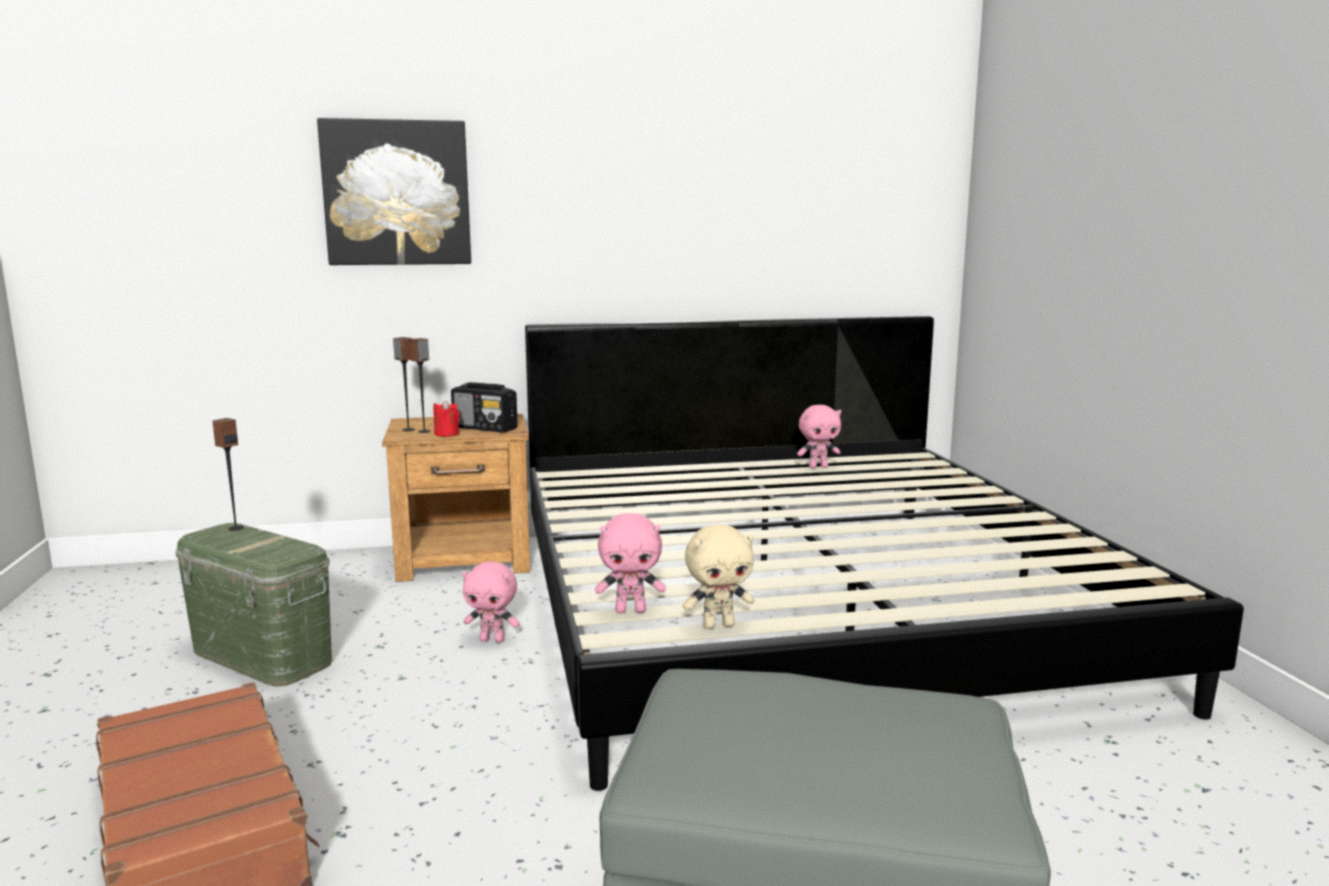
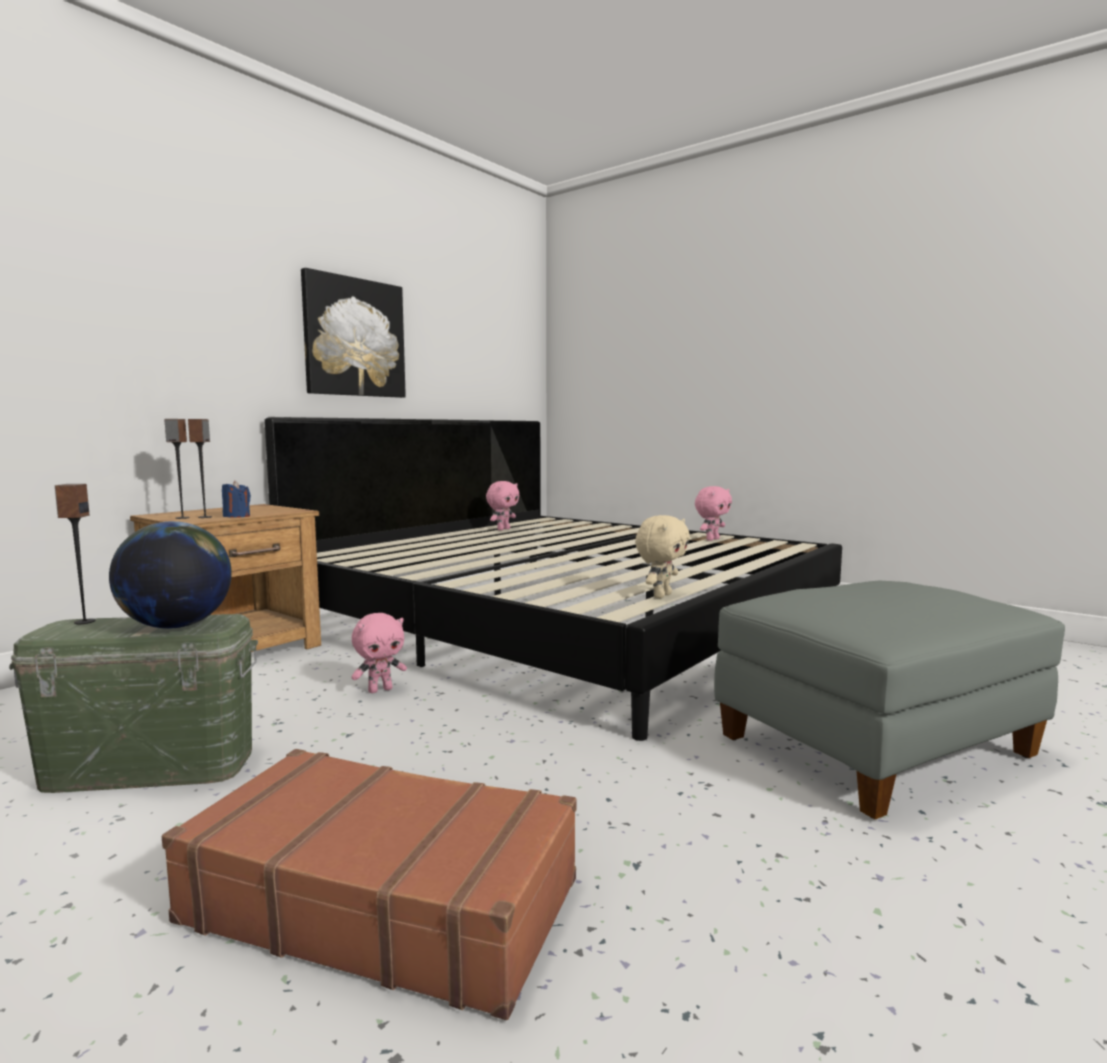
camera: 40 degrees left, 5 degrees down
picture [317,118,471,265] -> picture moved to [301,268,406,398]
red candle [433,400,460,437] -> blue candle [222,481,251,518]
radio [451,382,518,433] -> none
pink plush toy [595,513,666,613] -> pink plush toy moved to [695,486,732,541]
none -> globe [109,521,232,629]

